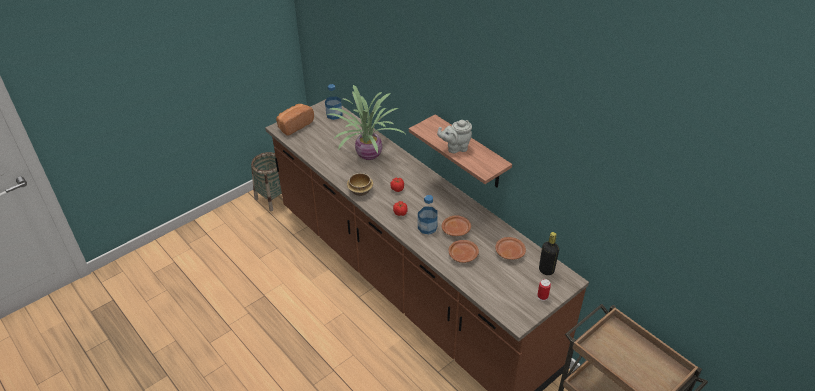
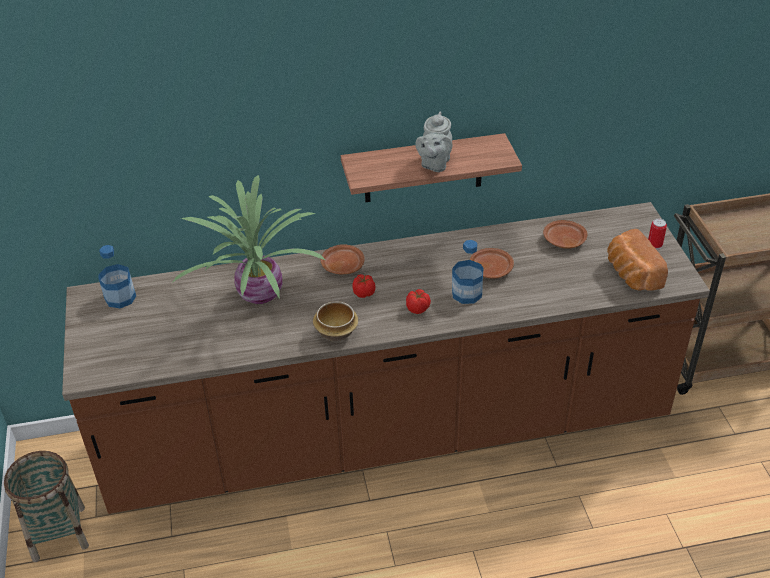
camera: 60 degrees left, 0 degrees up
bread [276,104,314,135] -> bread moved to [607,229,668,291]
brown plate [449,240,479,263] -> brown plate moved to [321,244,365,274]
black bottle [539,232,559,275] -> none

